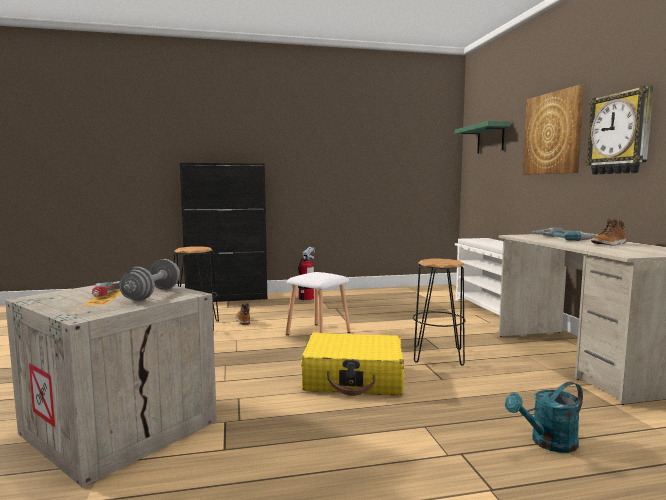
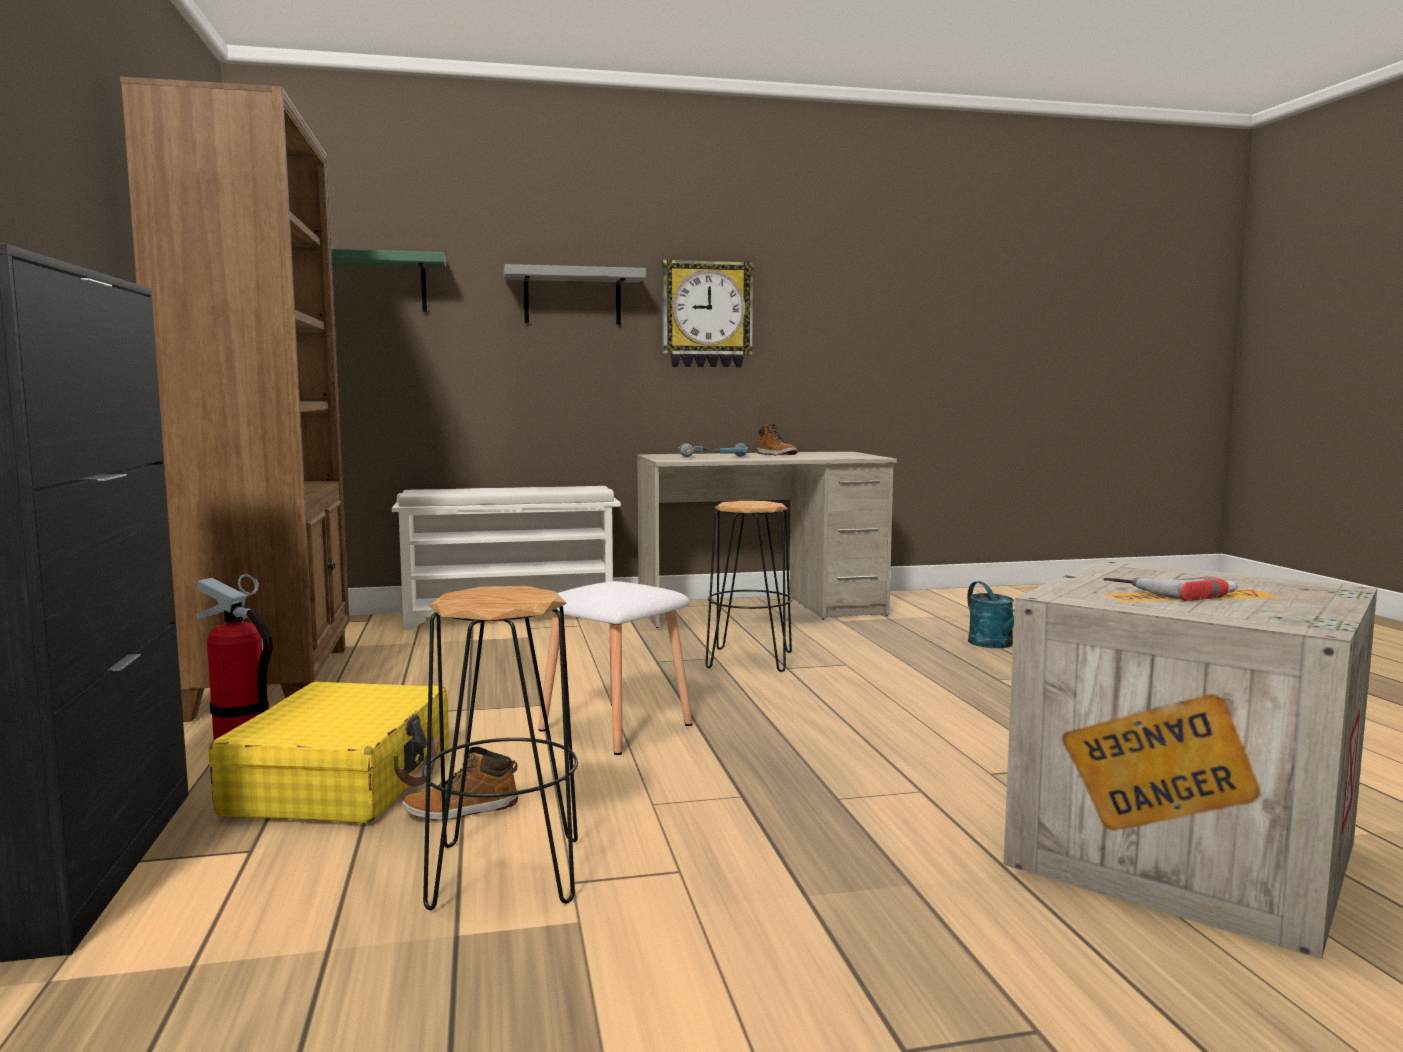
camera: 90 degrees left, 0 degrees up
grey dumbbell [119,259,180,301] -> none
yellow suitcase [301,333,404,396] -> yellow suitcase moved to [209,682,449,823]
picture [523,84,584,175] -> grey shelf [504,264,646,325]
none -> brown bookcase [120,77,349,722]

